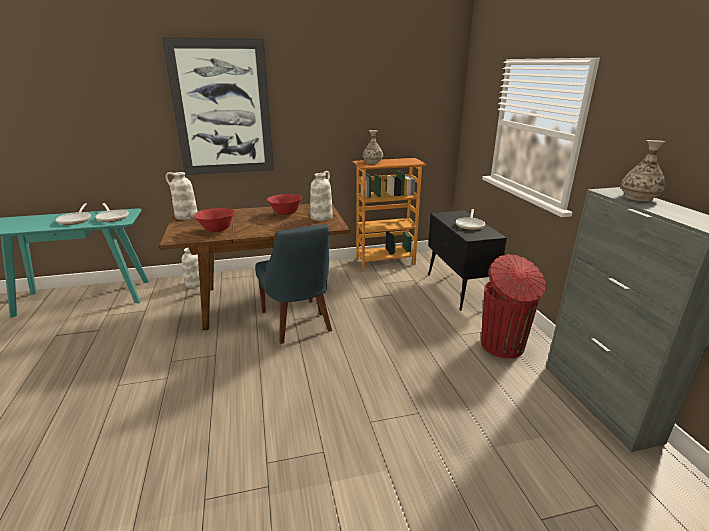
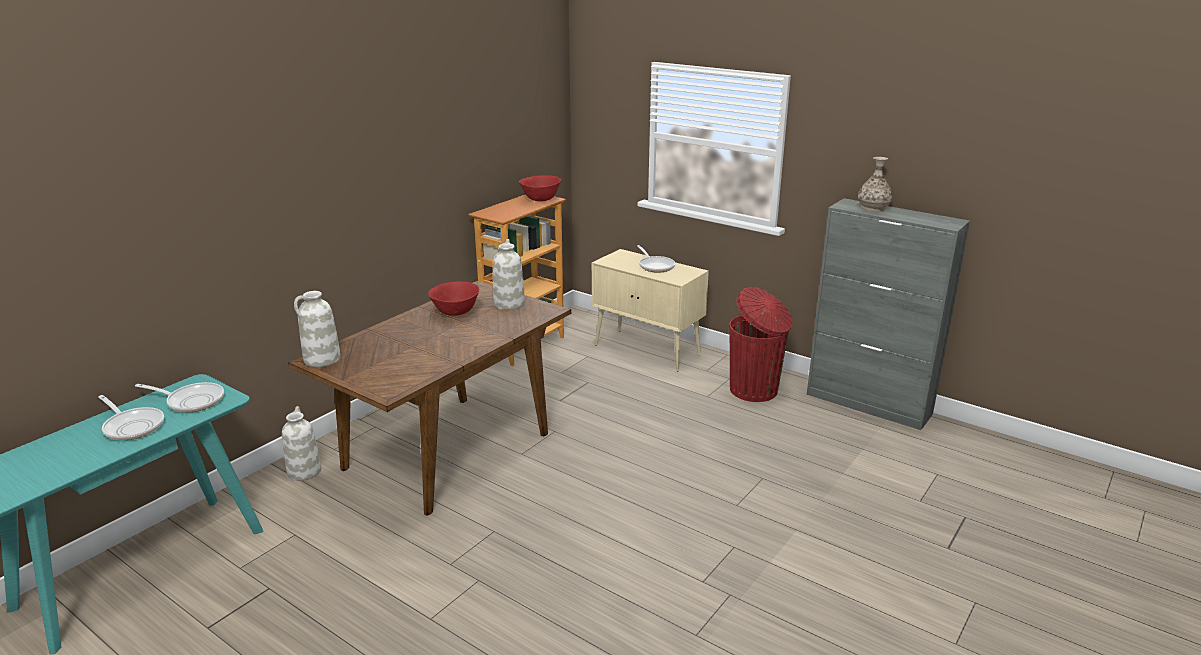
camera: 40 degrees left, 0 degrees up
picture [162,37,274,175] -> none
red bowl [194,208,235,232] -> red bowl moved to [519,175,561,201]
blue chair [255,224,332,344] -> none
vase [363,130,383,164] -> none
black cabinet [428,210,507,311] -> beige cabinet [592,249,709,372]

